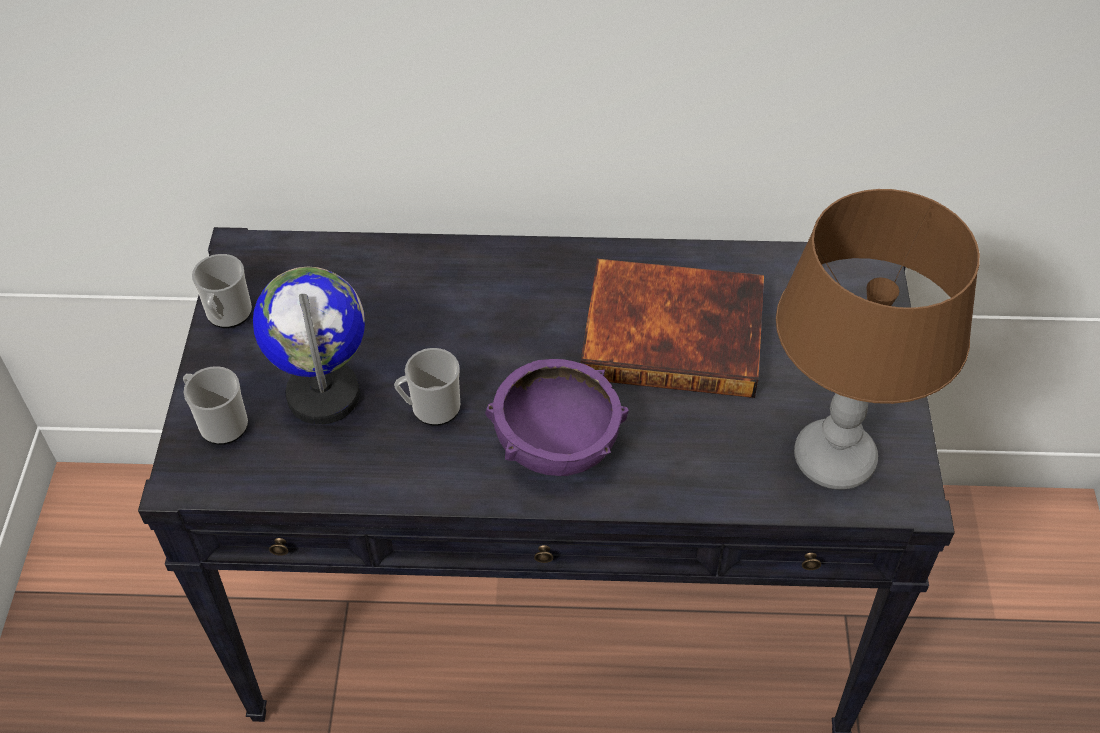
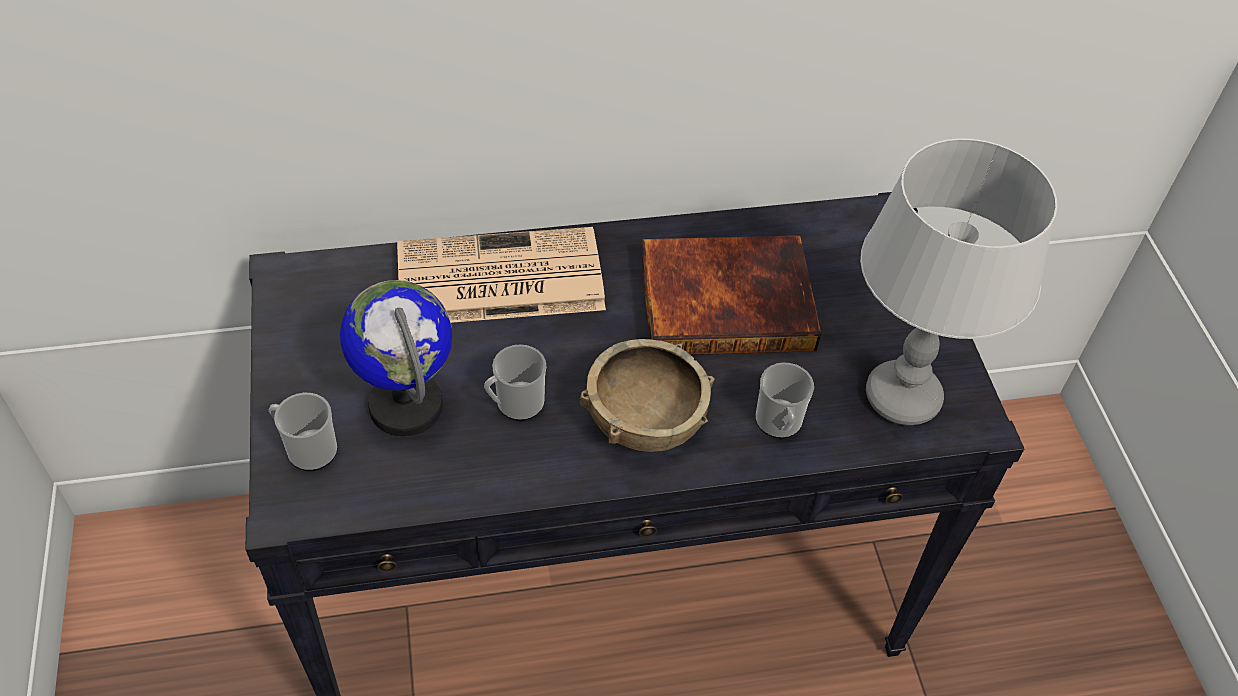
camera: 15 degrees left, 0 degrees up
mug [192,254,252,328] -> mug moved to [755,362,814,439]
purple bowl [485,359,629,476] -> brown bowl [579,339,715,452]
brown table lamp [776,189,980,490] -> grey table lamp [860,138,1057,425]
none -> newspaper [397,227,606,323]

